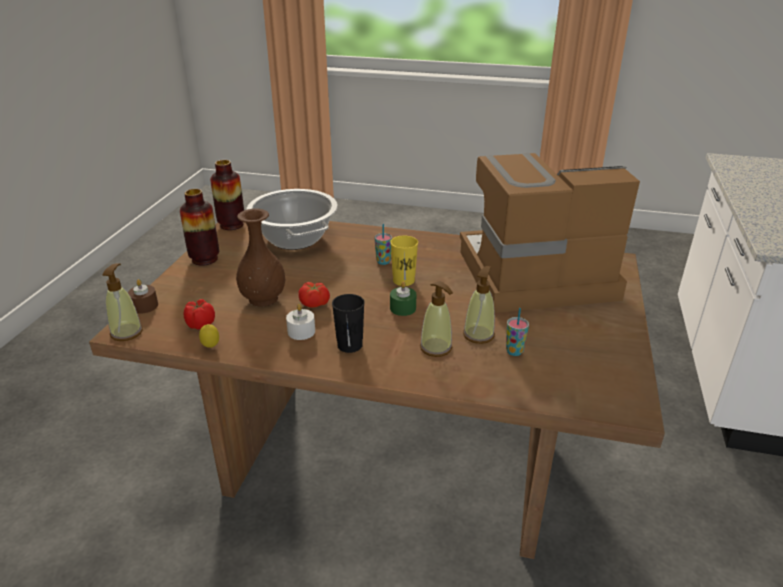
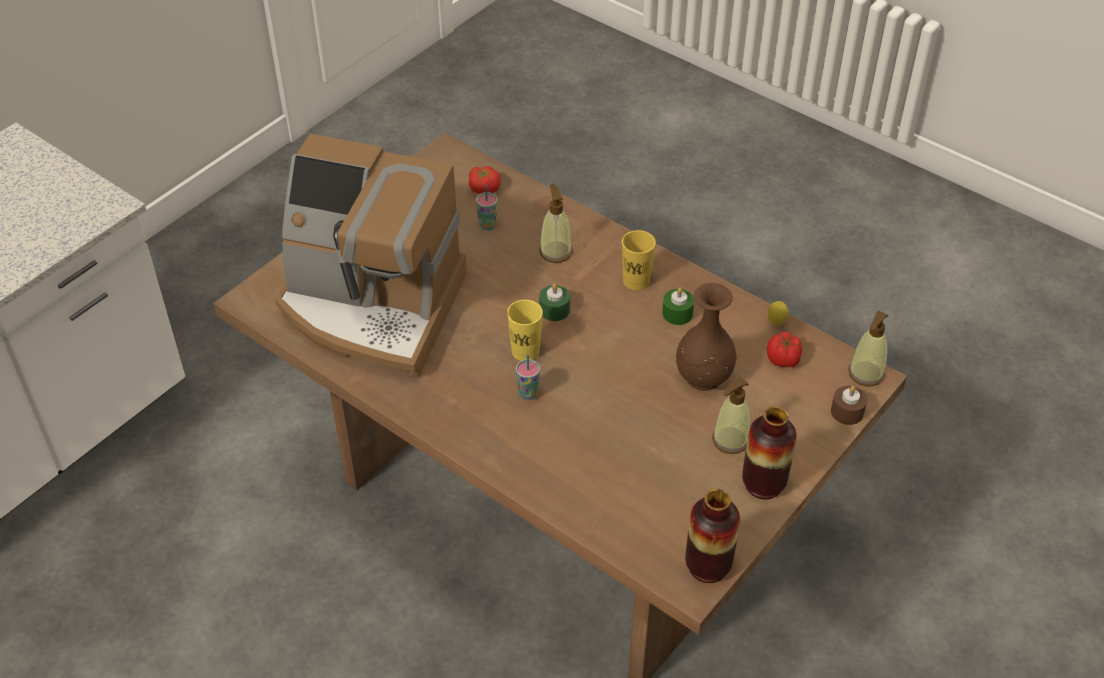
camera: 155 degrees left, 15 degrees up
cooking pot [246,189,338,250] -> none
white candle [286,304,315,340] -> green candle [662,287,694,325]
tomato [298,282,330,308] -> tomato moved to [469,166,501,194]
black cup [332,294,365,353] -> yellow cup [622,230,656,290]
soap dispenser [463,266,495,344] -> soap dispenser moved to [712,377,750,454]

